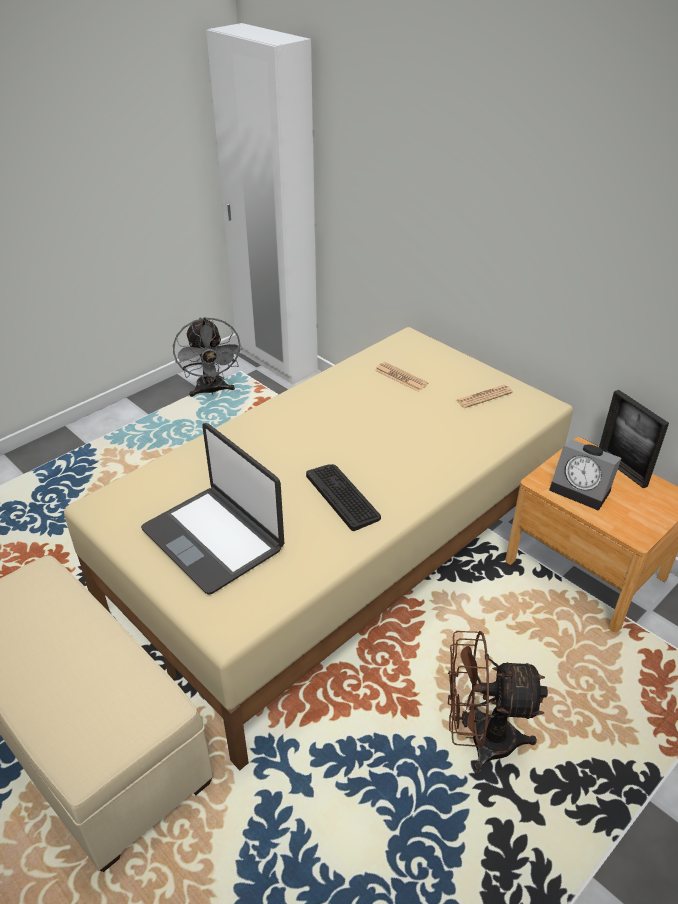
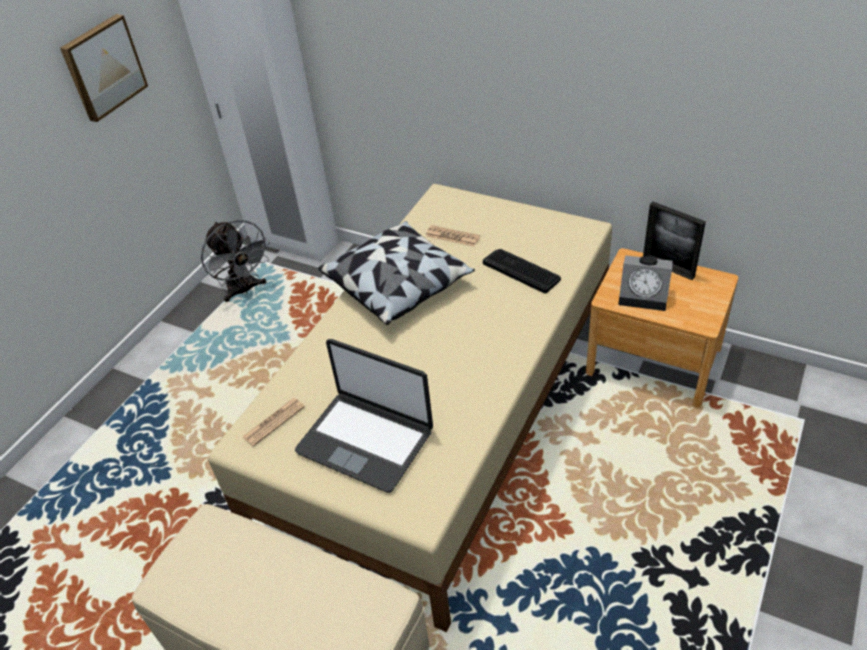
camera: 15 degrees left, 5 degrees up
keyboard [306,464,381,531] -> keyboard moved to [483,249,561,294]
brown fan [448,631,548,773] -> none
newspaper [456,385,513,408] -> newspaper moved to [242,398,305,447]
none -> picture [60,14,148,122]
none -> pillow [318,221,475,325]

